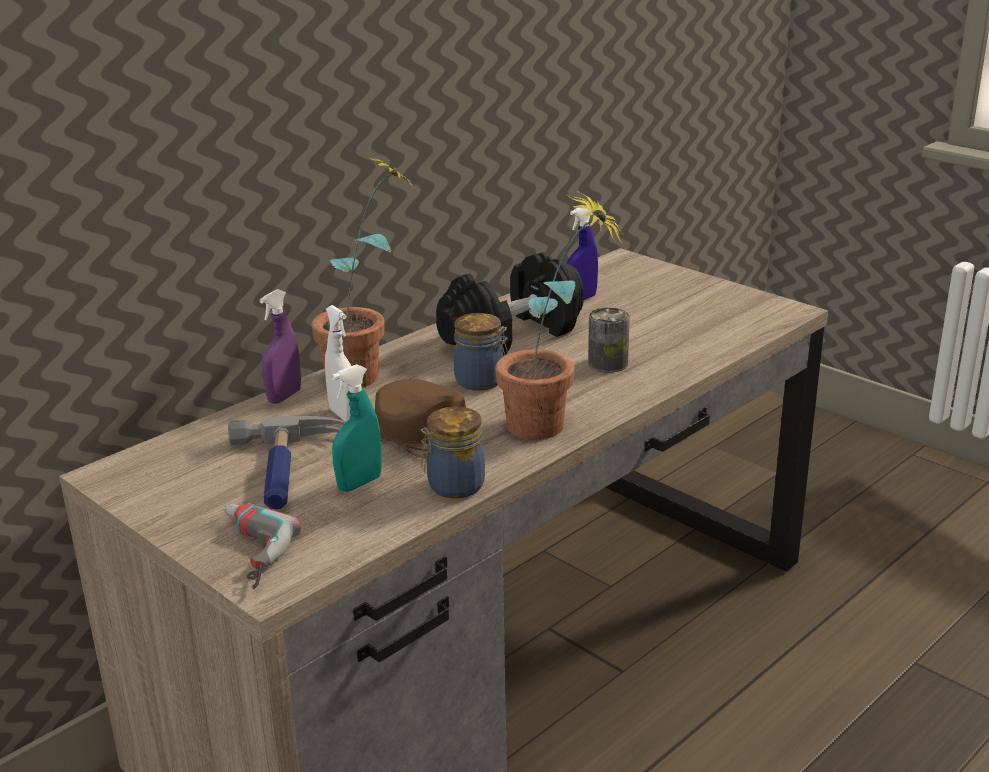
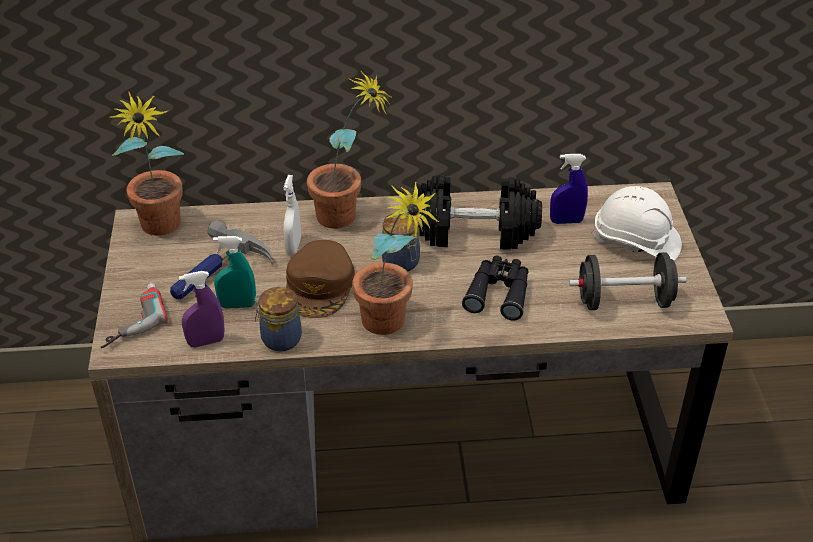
camera: 40 degrees right, 15 degrees up
purple spray bottle [259,289,301,404] -> purple spray bottle moved to [179,271,225,347]
can [588,307,630,373] -> black binoculars [462,255,529,320]
none -> potted plant [109,92,184,236]
none -> black dumbbell [569,252,687,310]
none -> white hard hat [592,186,682,260]

